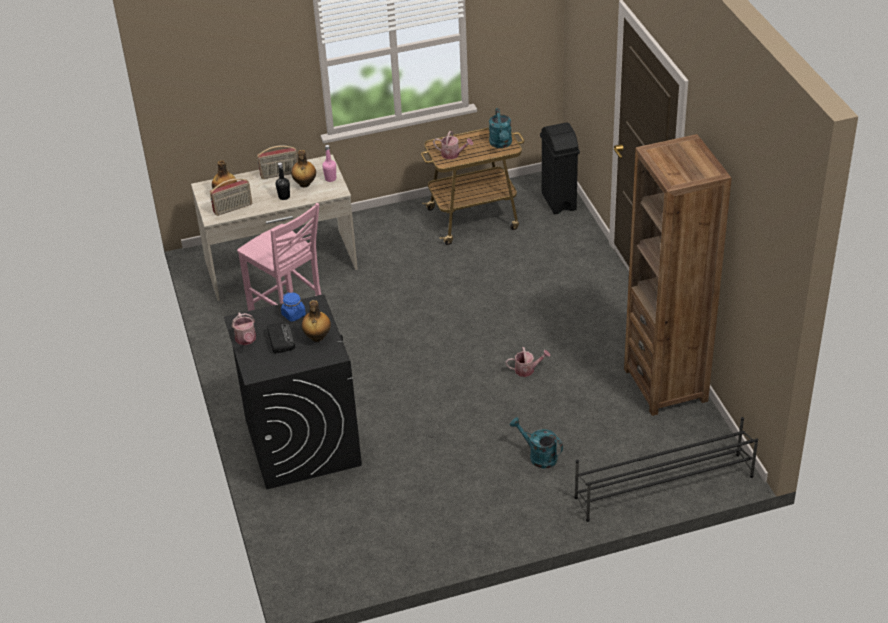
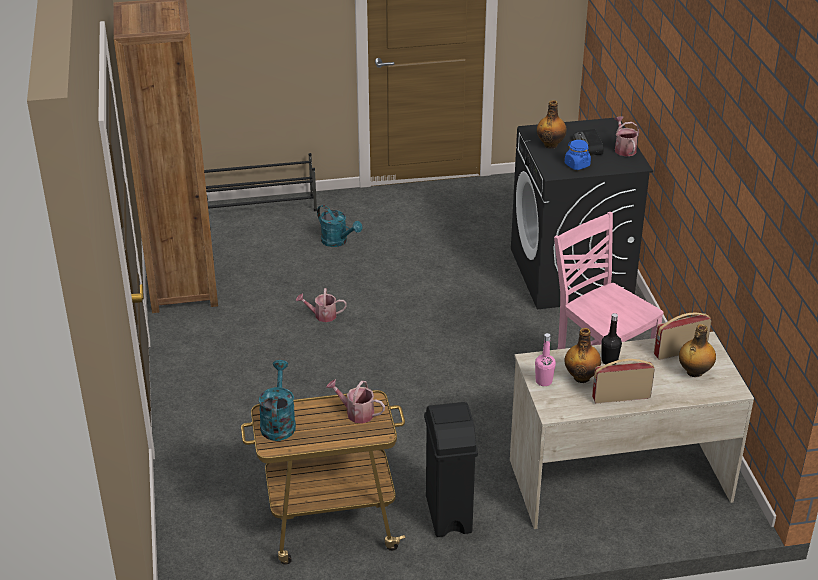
camera: 175 degrees left, 5 degrees down
black trash can [540,122,580,214] -> black trash can moved to [424,402,478,537]

